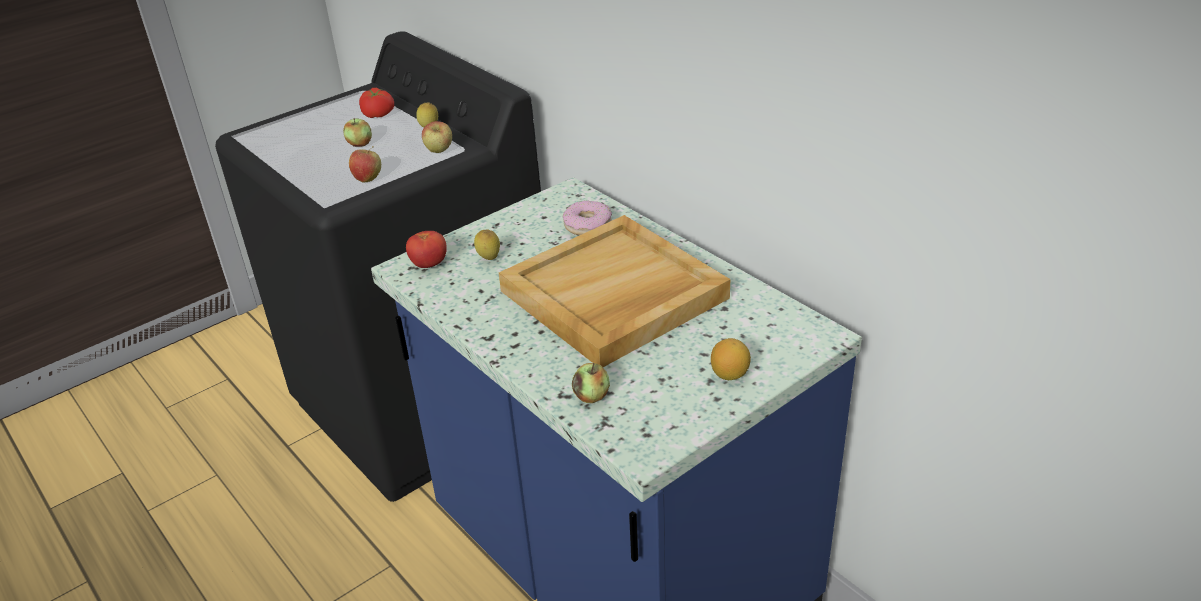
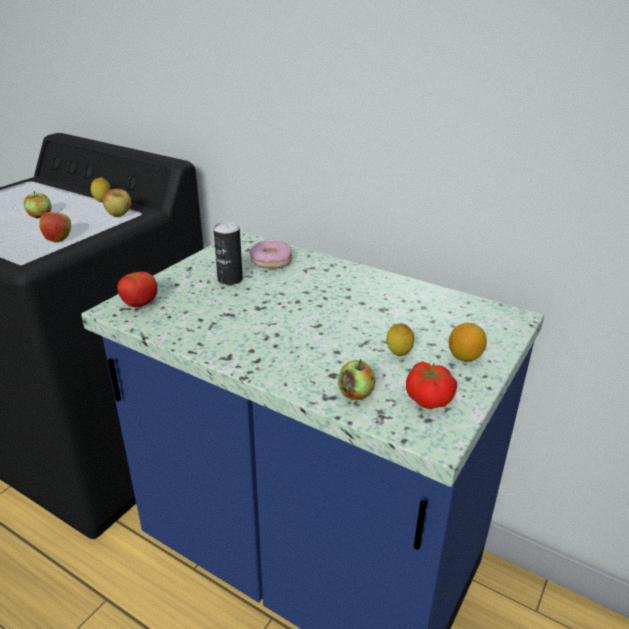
camera: 20 degrees left, 5 degrees down
tomato [359,88,394,118] -> tomato moved to [406,361,457,409]
lemon [474,230,500,260] -> lemon moved to [386,324,414,356]
beige tray [499,215,730,367] -> none
none -> can [214,222,243,285]

